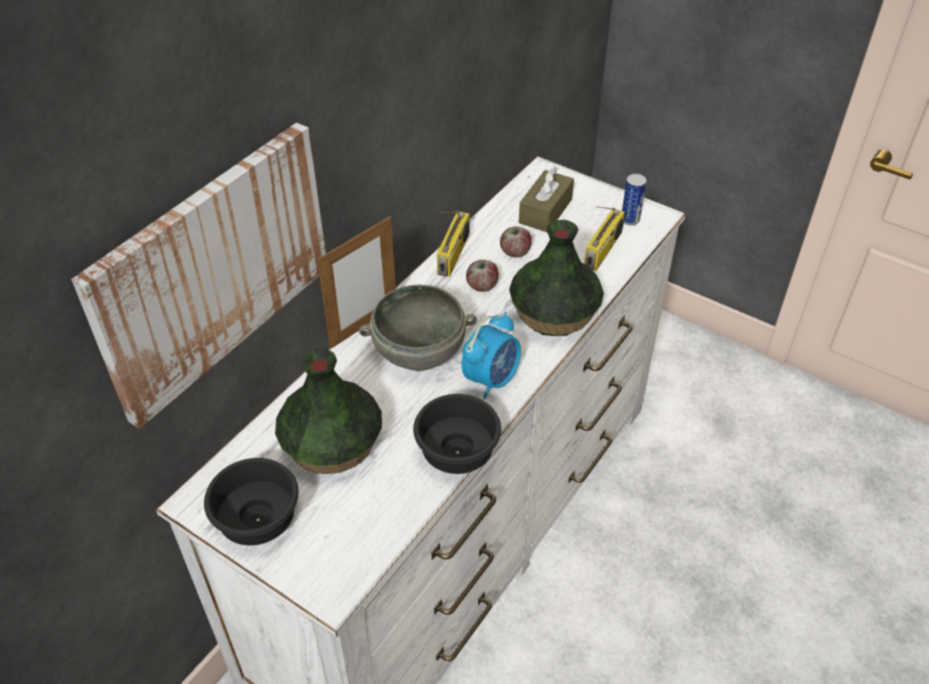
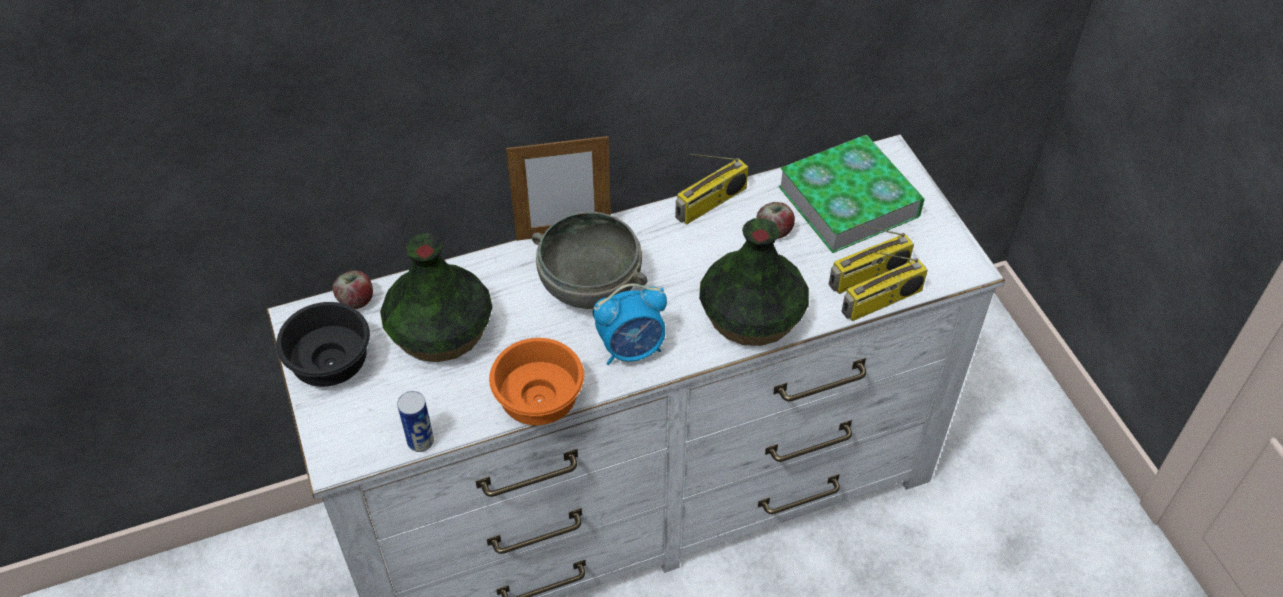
camera: 35 degrees right, 5 degrees up
picture [71,123,326,429] -> none
black bowl [413,394,501,474] -> orange bowl [489,338,584,425]
apple [466,260,499,292] -> apple moved to [333,271,373,309]
brown tissue box [519,166,574,232] -> book [778,135,925,253]
can [622,174,647,226] -> can moved to [397,391,434,452]
none -> radio [841,250,928,321]

